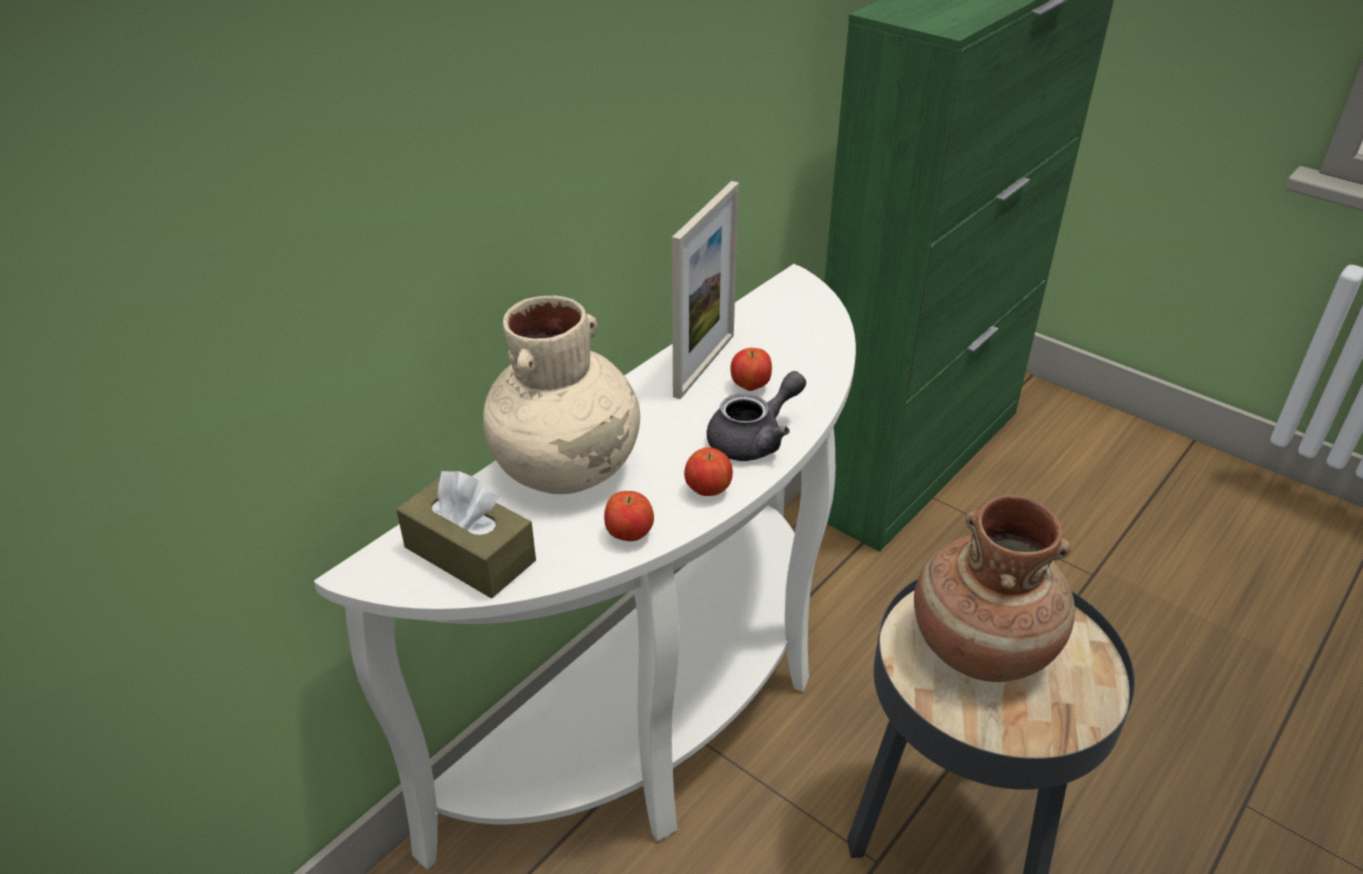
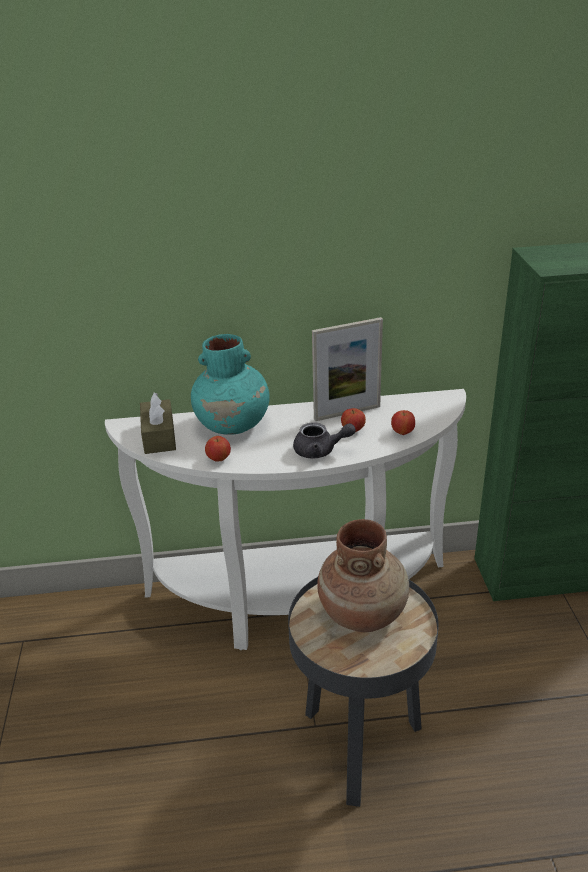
camera: 45 degrees right, 5 degrees down
beige vase [483,296,640,494] -> turquoise vase [191,334,270,435]
apple [684,447,733,496] -> apple moved to [391,410,415,435]

